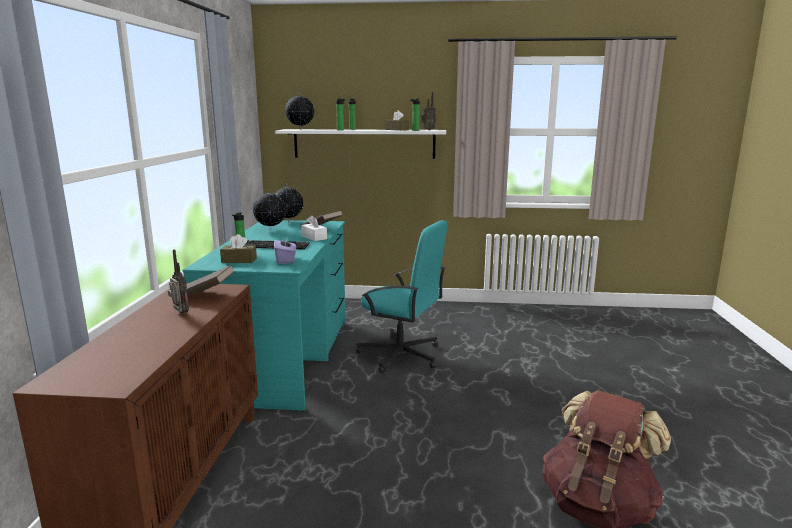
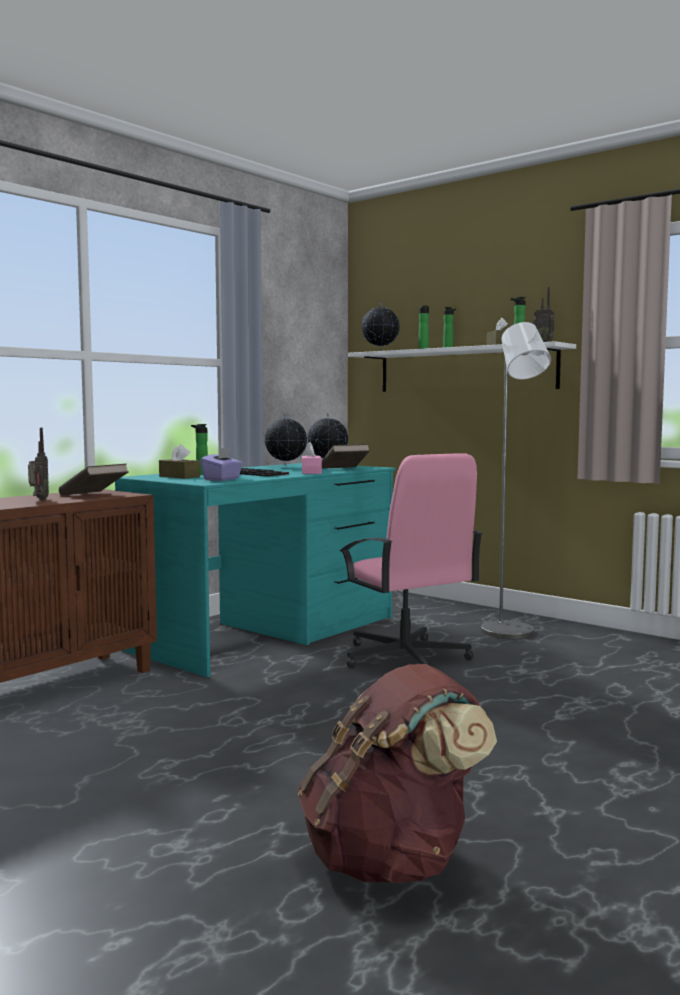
camera: 35 degrees right, 10 degrees down
white tissue box [301,215,327,241] -> pink tissue box [302,442,322,474]
turquoise office chair [356,220,447,373] -> pink office chair [340,453,483,668]
none -> grey floor lamp [481,322,551,639]

